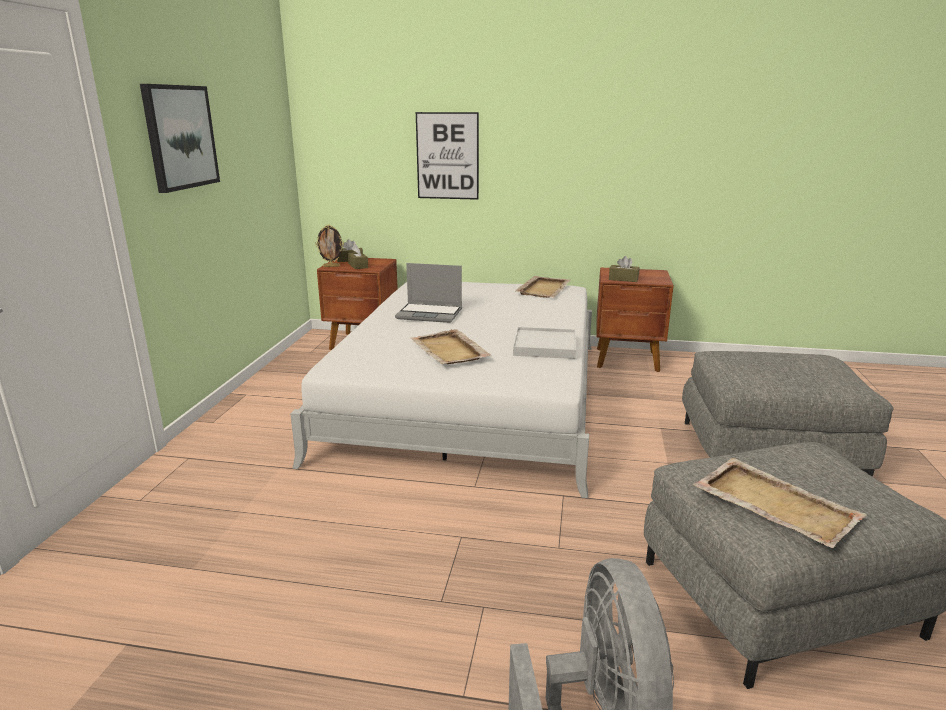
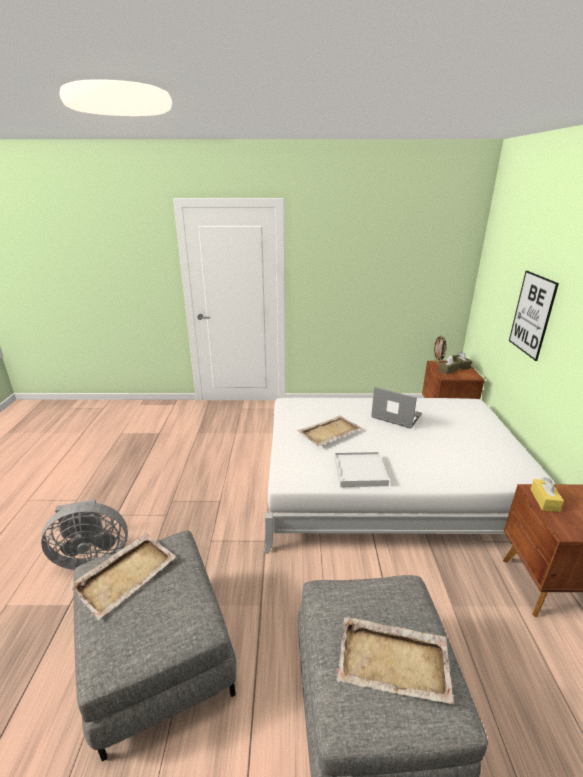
camera: 80 degrees right, 5 degrees up
picture [140,84,220,193] -> none
laptop [395,263,462,323] -> laptop turned 120 degrees clockwise [371,387,422,428]
beige tray [515,276,570,298] -> beige tray moved to [336,617,454,704]
brown tissue box [609,256,640,282] -> yellow tissue box [530,477,564,512]

